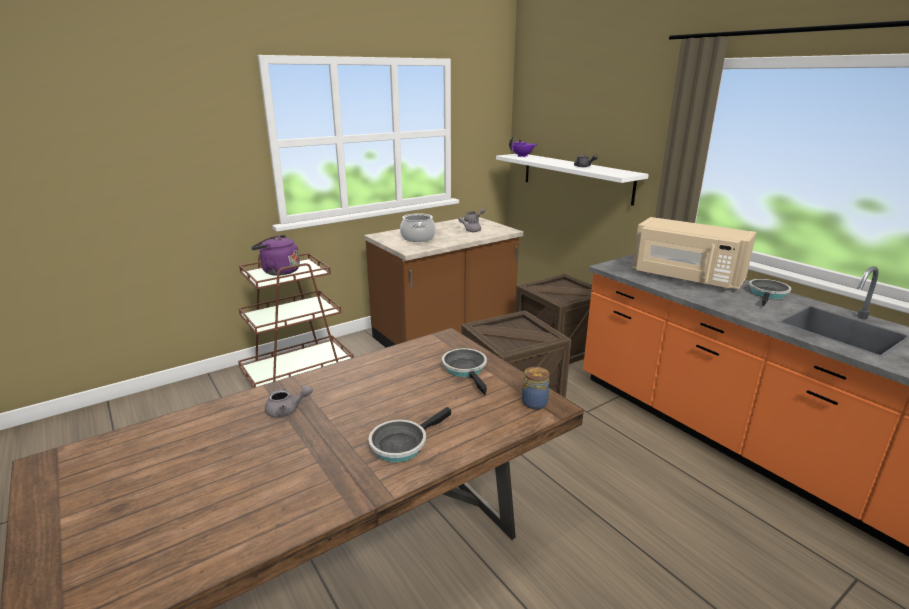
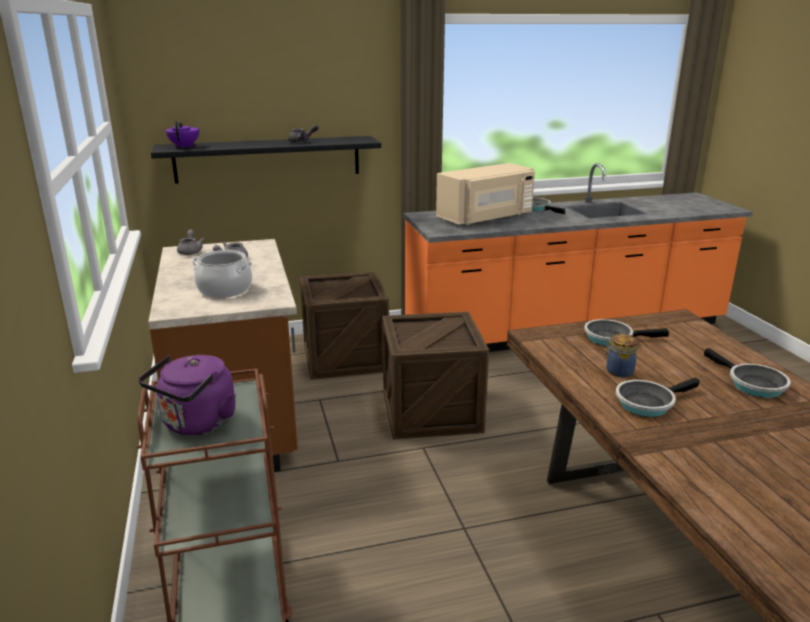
camera: 70 degrees left, 0 degrees up
grey teapot [265,385,313,417] -> none
white shelf [496,154,649,206] -> black shelf [151,136,381,184]
jar [522,367,549,409] -> jar moved to [604,334,638,377]
none -> frying pan [616,377,700,417]

